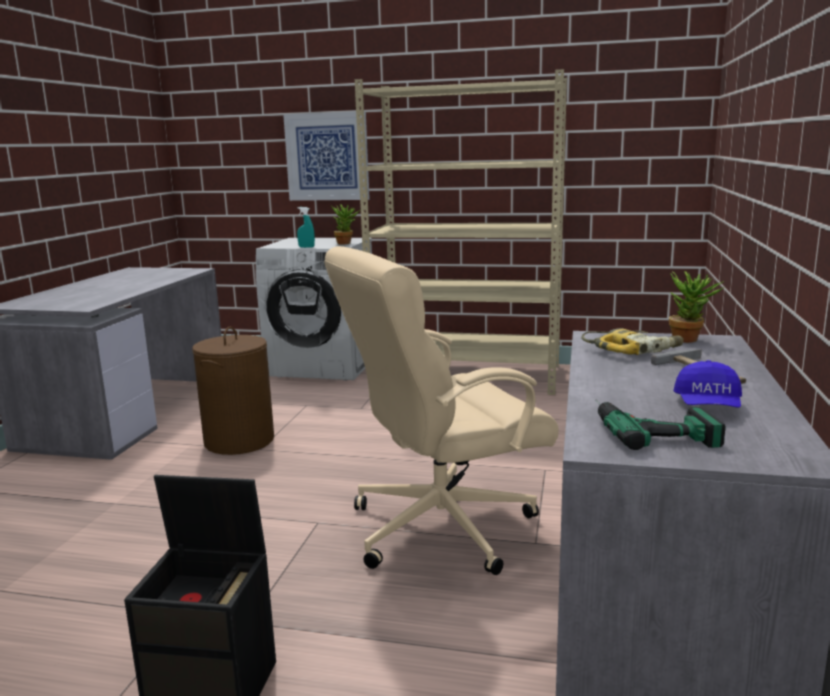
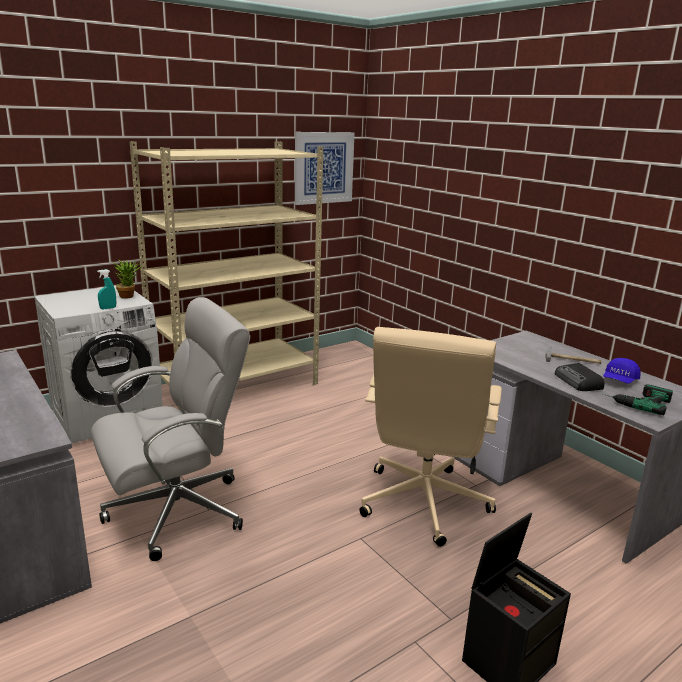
camera: 50 degrees left, 5 degrees up
brown laundry basket [192,327,274,455] -> grey office chair [91,297,250,561]
picture [283,111,370,201] -> picture moved to [295,132,355,205]
power drill [581,328,684,355] -> none
potted plant [669,271,724,343] -> none
blue cap [673,360,742,408] -> blue cap turned 75 degrees clockwise [603,358,641,384]
none -> radio [555,363,604,391]

